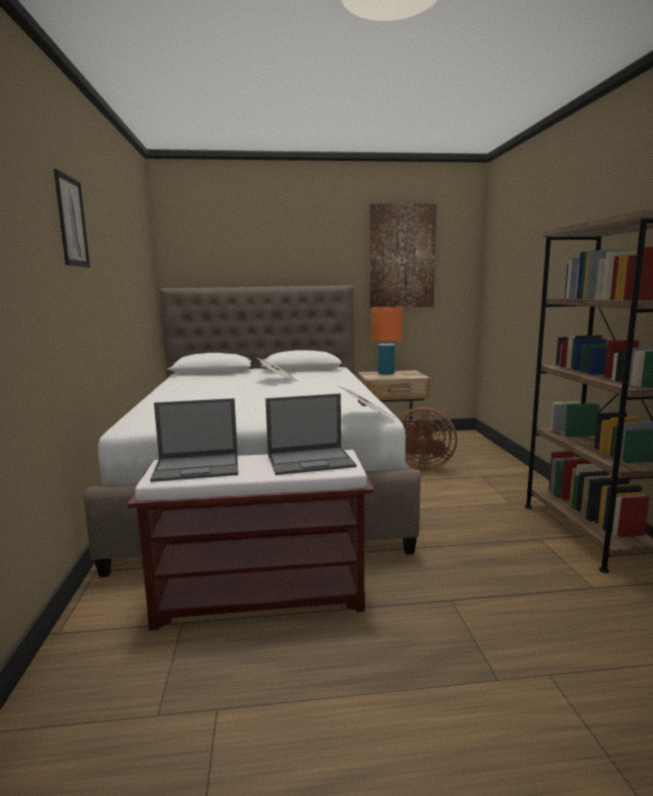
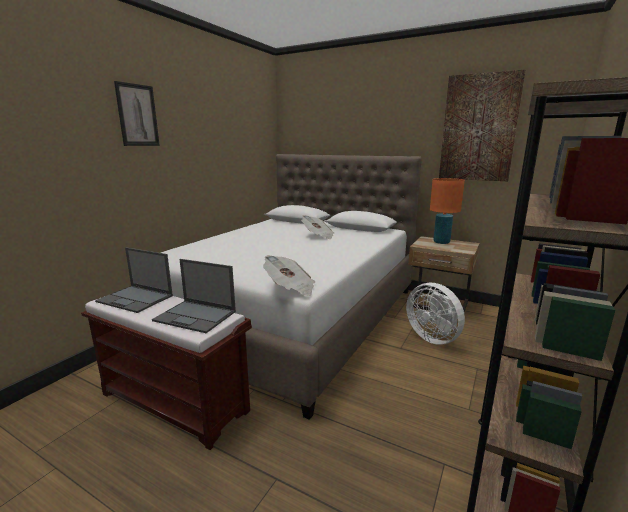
camera: 35 degrees right, 5 degrees up
brown fan [399,407,457,469] -> white fan [406,283,465,345]

